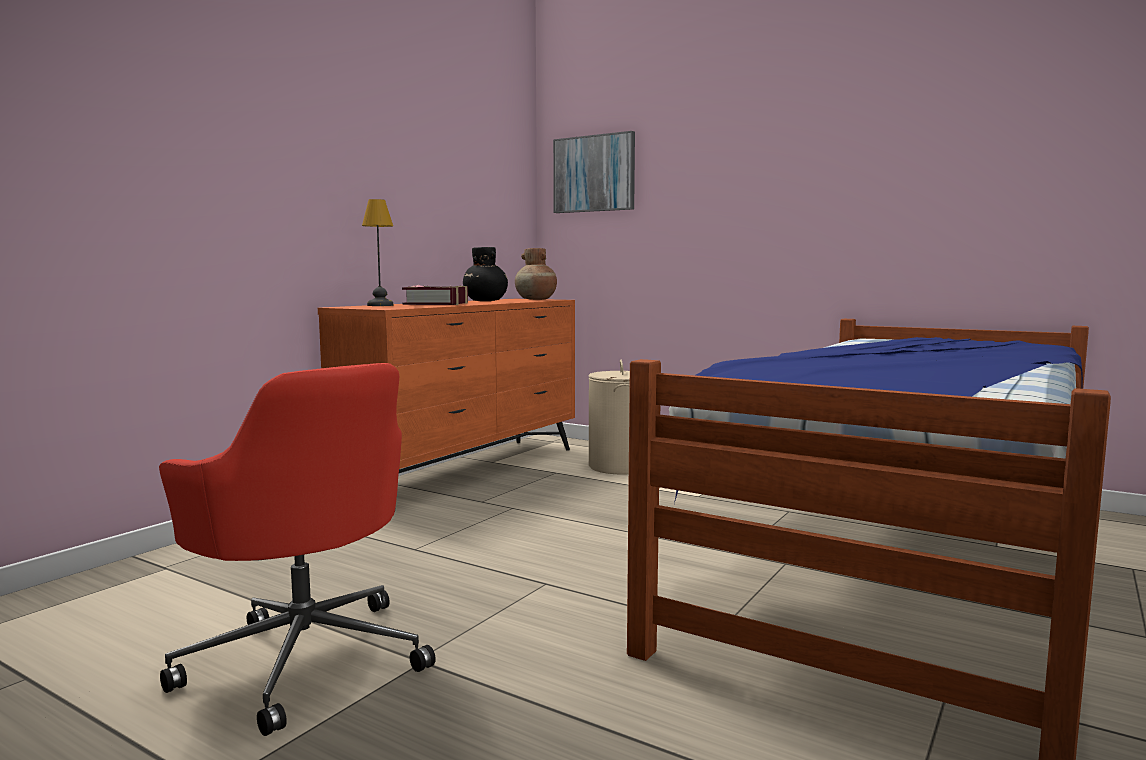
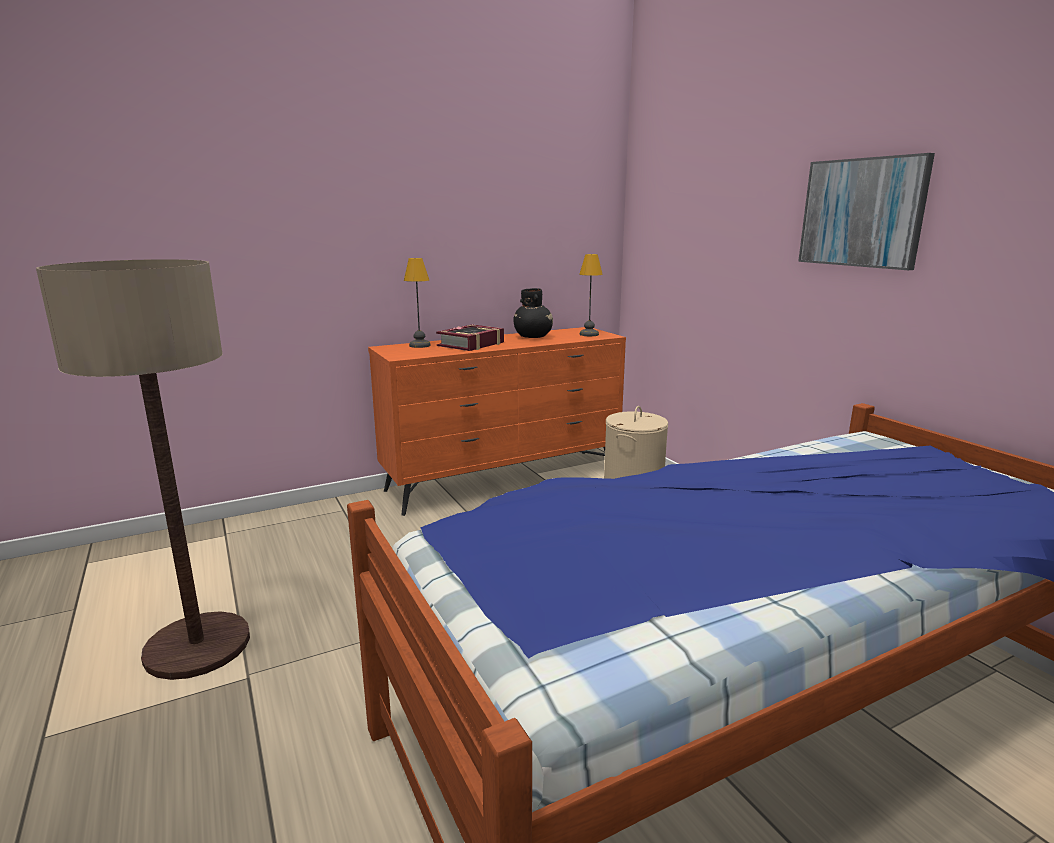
camera: 30 degrees right, 10 degrees up
red office chair [159,363,436,736] -> floor lamp [36,259,250,680]
brown vase [515,248,557,300] -> table lamp [579,254,603,336]
picture [553,131,635,213] -> picture moved to [798,153,935,270]

